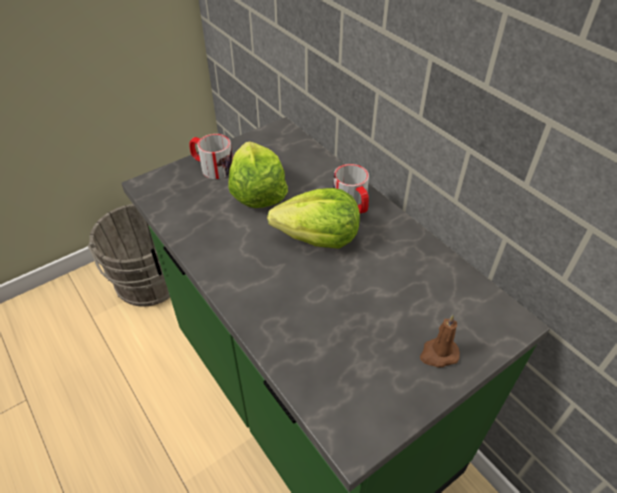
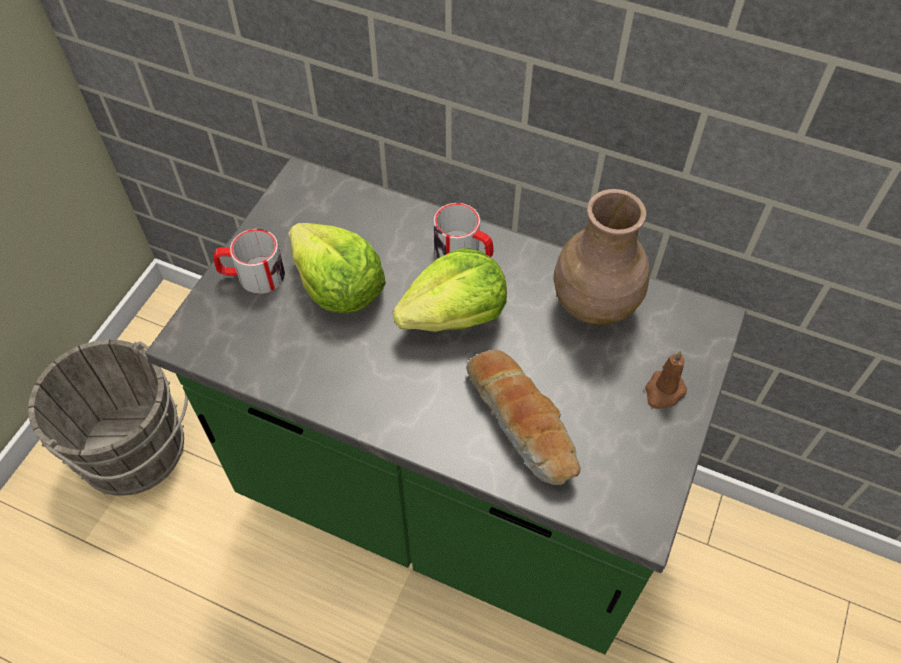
camera: 30 degrees left, 10 degrees up
none -> bread [466,349,581,485]
none -> brown vase [554,189,649,326]

